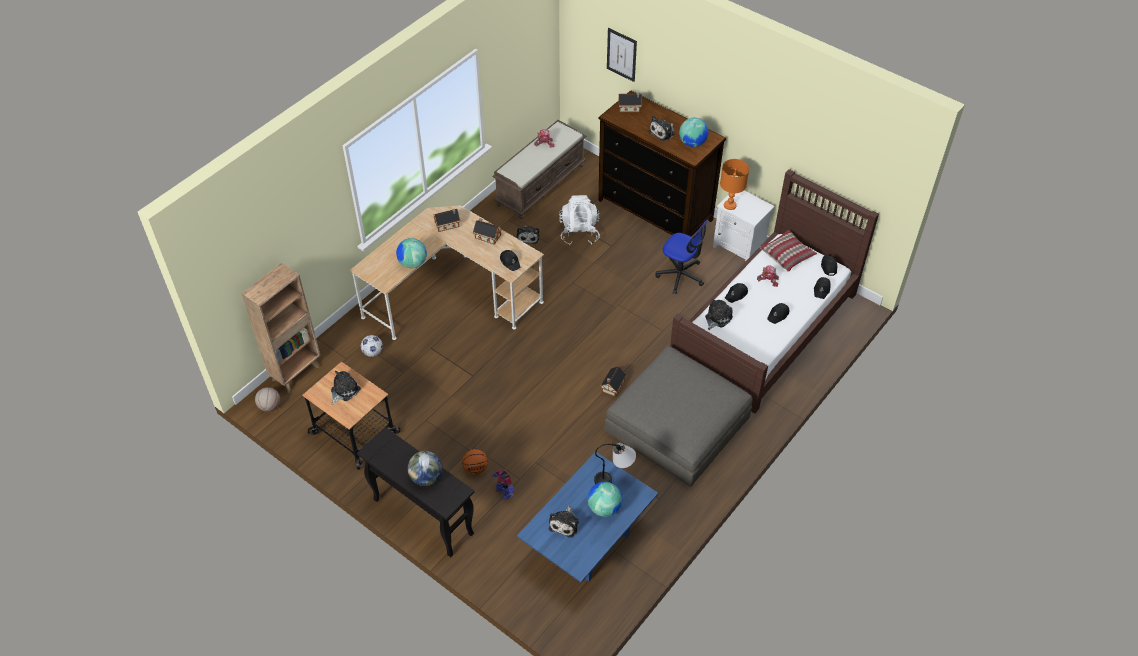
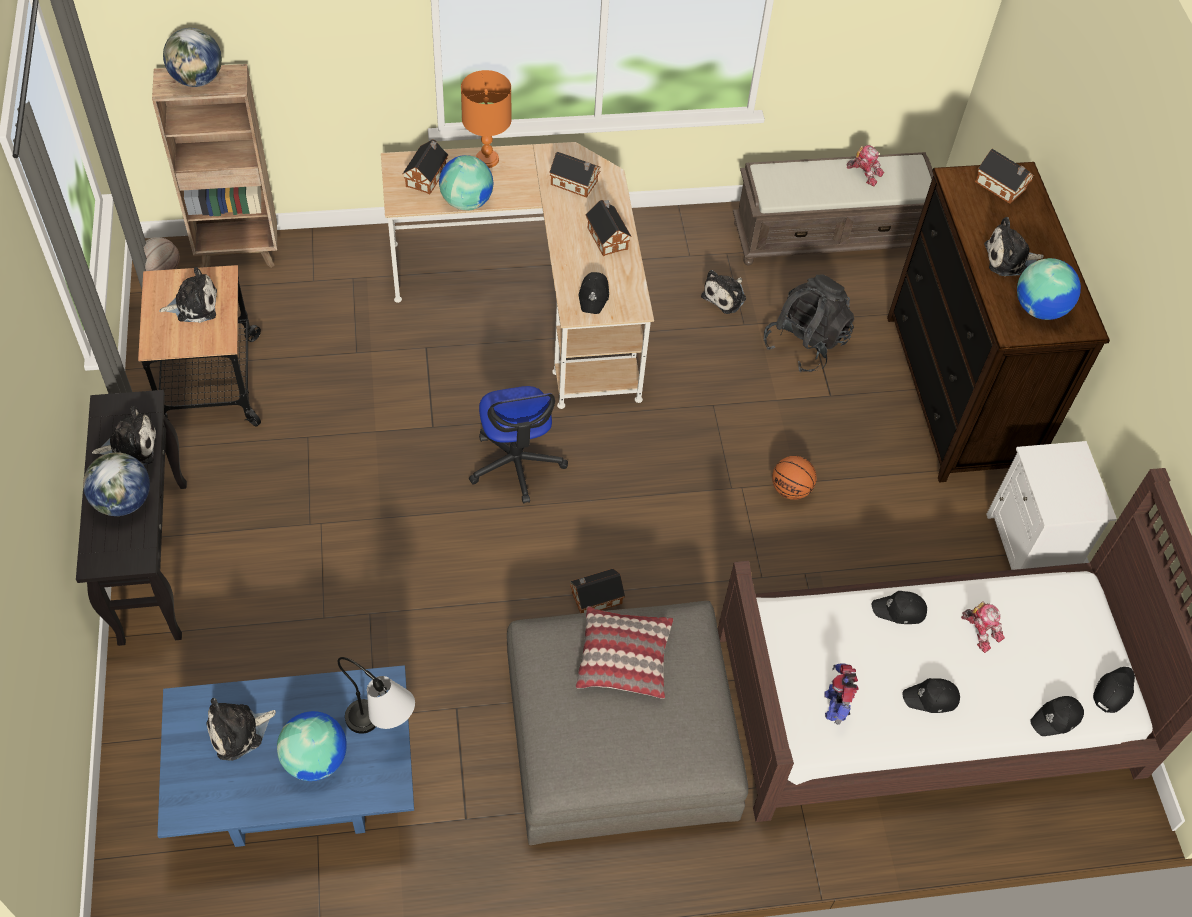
camera: 40 degrees right, 5 degrees up
football [361,335,383,357] -> none
basketball [462,449,488,475] -> basketball moved to [772,456,817,500]
toy robot [492,469,514,500] -> toy robot moved to [825,663,859,725]
white backpack [559,195,600,245] -> black backpack [763,275,854,372]
picture [607,28,637,82] -> none
office chair [655,220,708,294] -> office chair moved to [469,386,568,504]
plush toy [705,299,733,330] -> plush toy moved to [92,406,157,465]
orange table lamp [720,159,749,210] -> orange table lamp moved to [461,70,512,168]
pillow [760,230,817,272] -> pillow moved to [576,606,673,699]
none -> globe [163,28,222,87]
none -> toy house [403,139,448,194]

